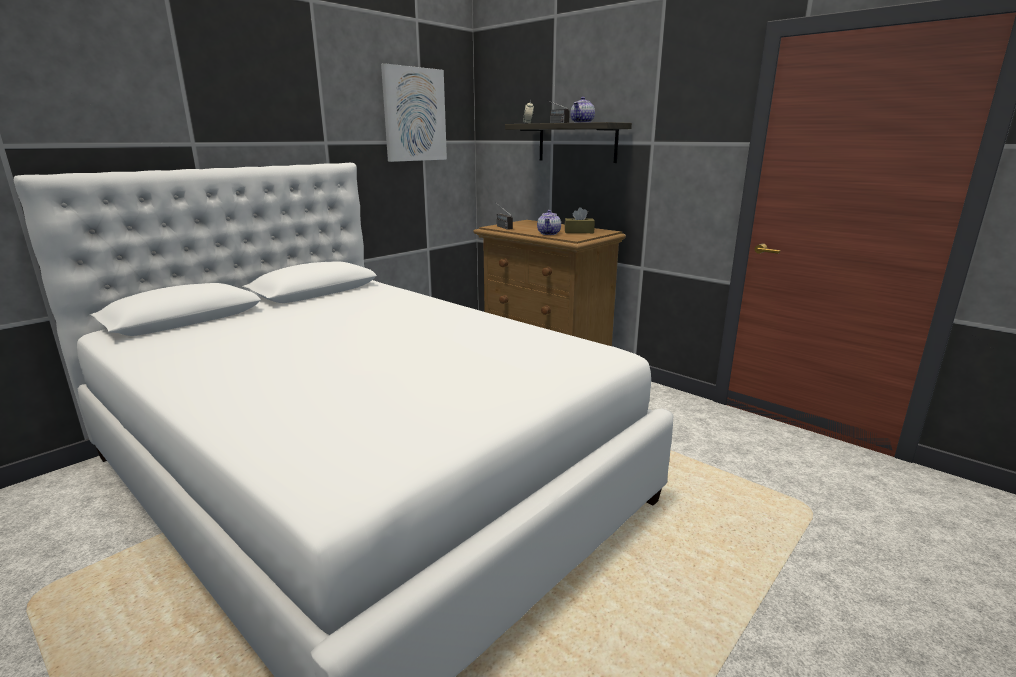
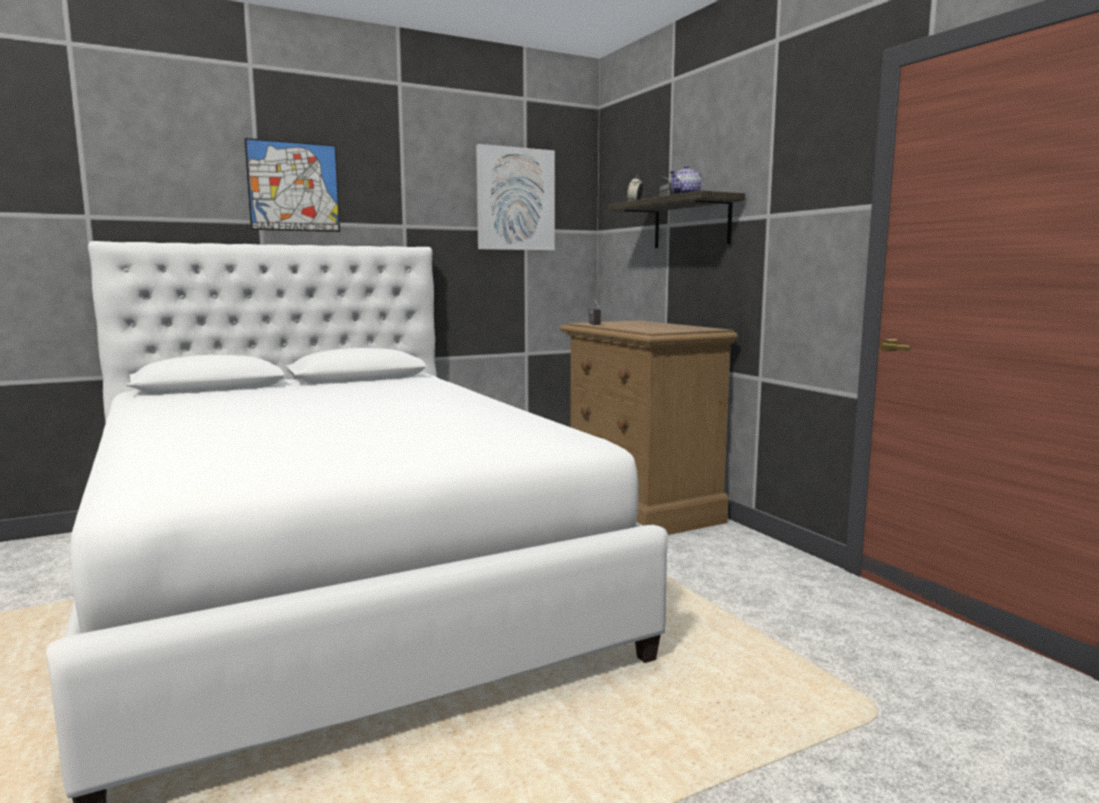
camera: 20 degrees right, 10 degrees down
teapot [537,210,561,235] -> none
brown tissue box [565,207,595,233] -> none
none -> picture [244,138,340,232]

